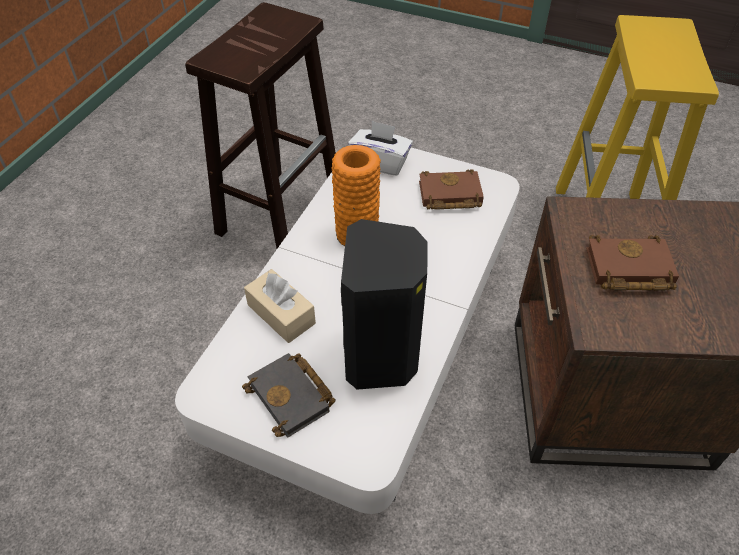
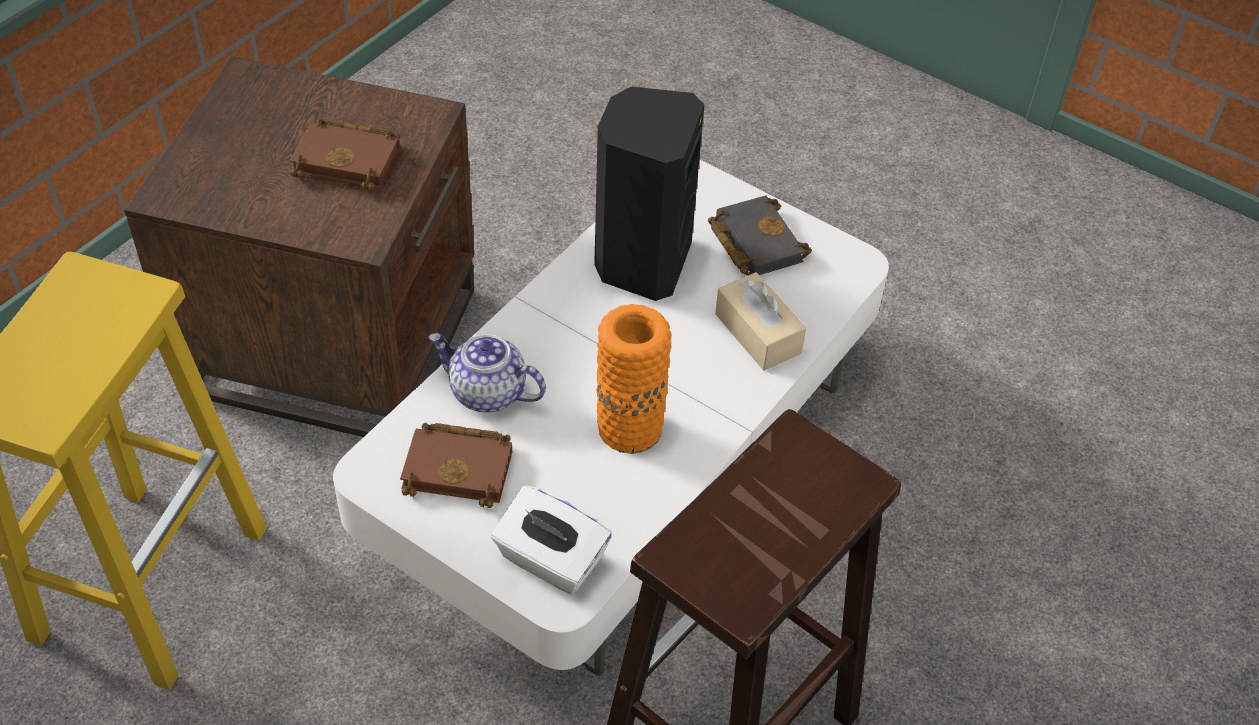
camera: 170 degrees left, 0 degrees up
none -> teapot [428,333,546,413]

